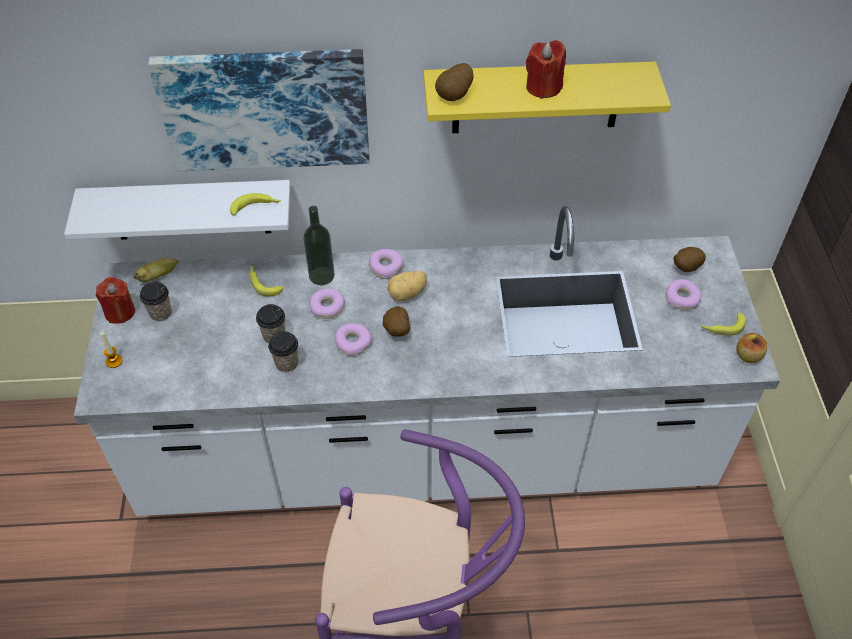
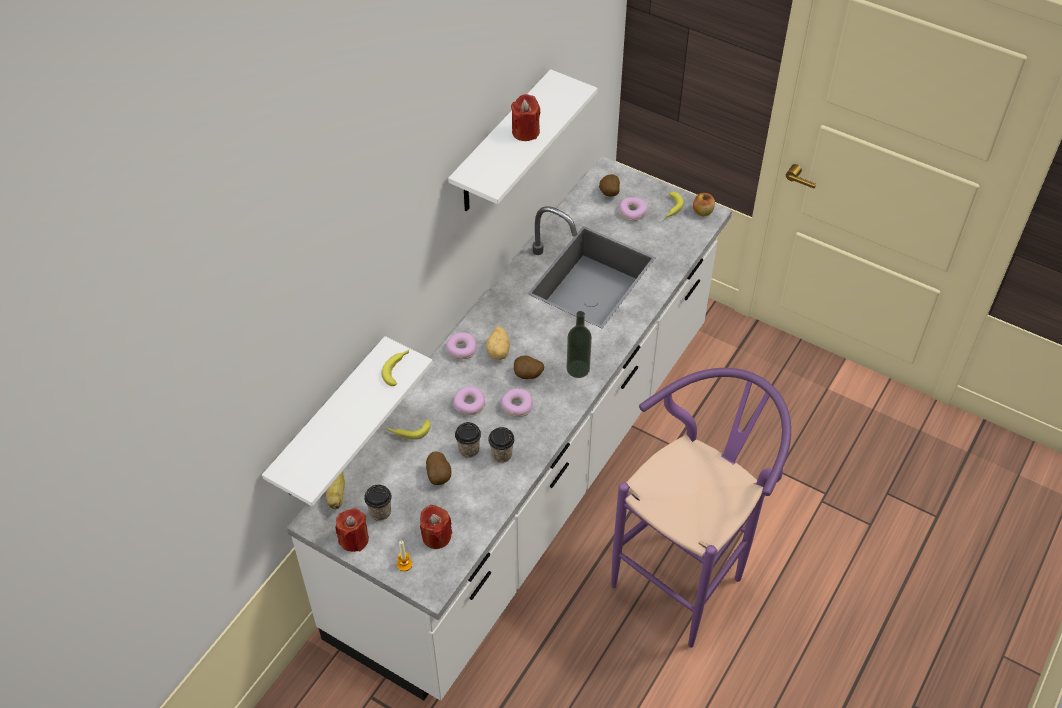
camera: 55 degrees left, 0 degrees up
picture [148,49,370,171] -> none
bottle [303,206,335,285] -> bottle moved to [567,311,592,378]
yellow shelf [424,62,671,133] -> white shelf [448,69,597,212]
potato [435,63,474,101] -> potato moved to [426,451,451,485]
none -> red candle [420,505,452,549]

